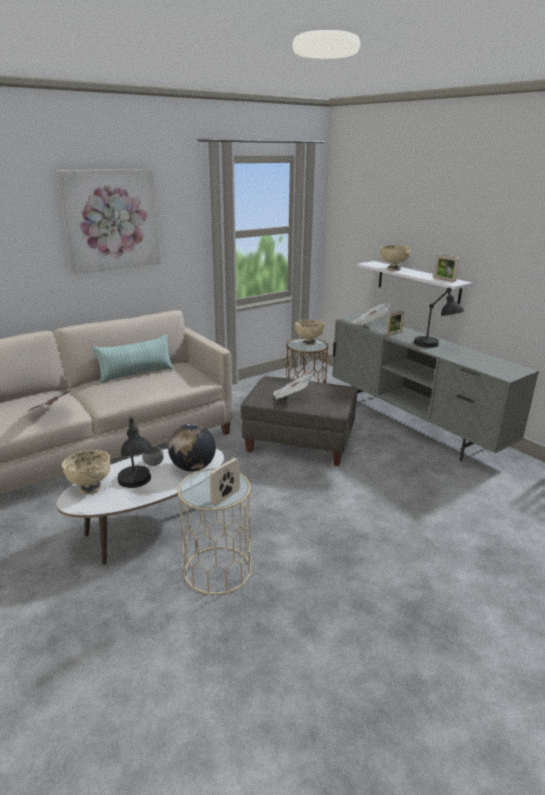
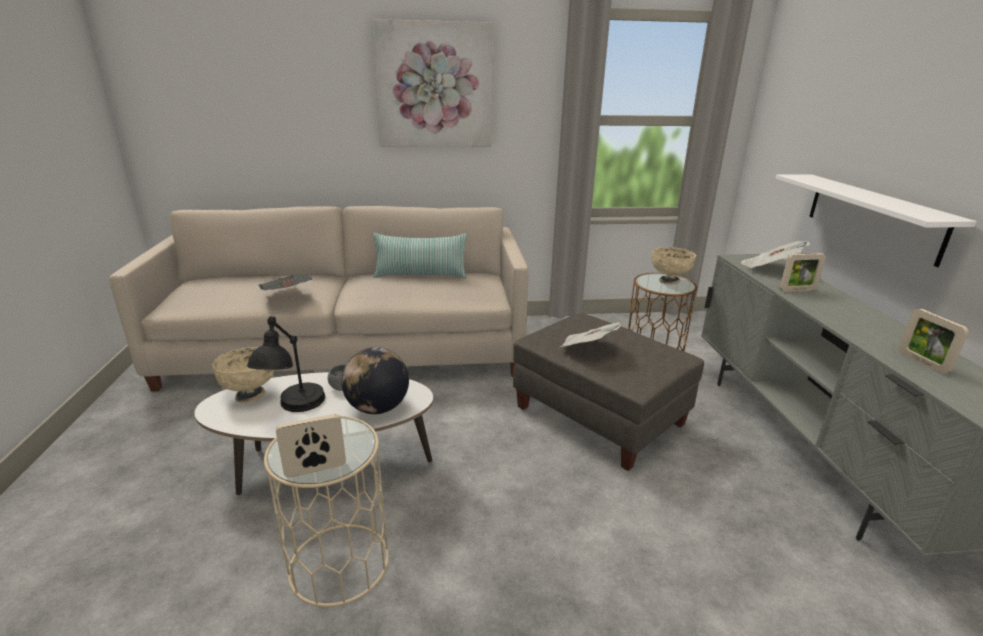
camera: 30 degrees right, 0 degrees up
beige bowl [380,245,411,270] -> none
black table lamp [414,288,464,348] -> none
picture frame [433,254,460,282] -> picture frame moved to [898,309,969,374]

